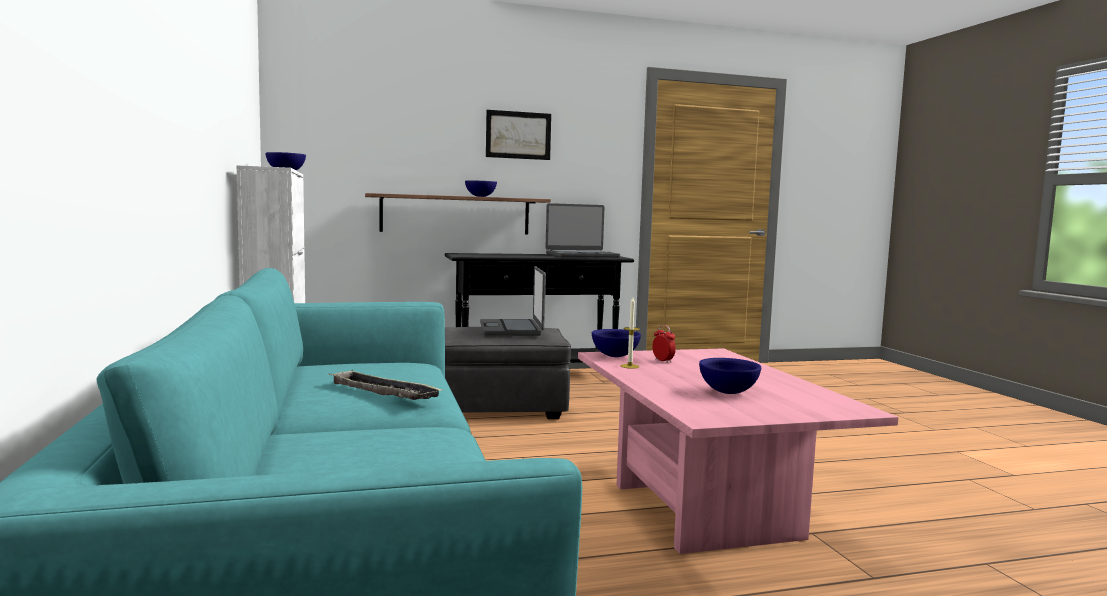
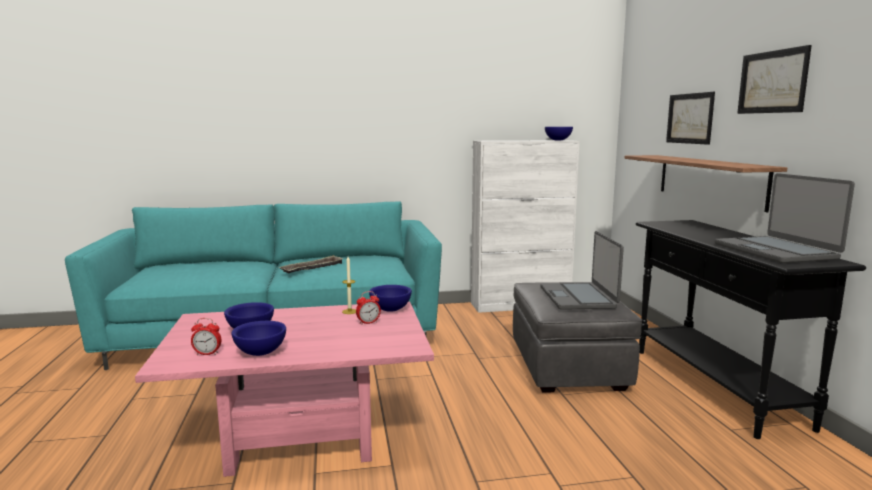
camera: 95 degrees right, 5 degrees up
blue bowl [465,181,497,197] -> blue bowl moved to [231,321,286,356]
laptop [480,266,546,336] -> laptop turned 90 degrees counterclockwise [541,231,624,310]
none -> alarm clock [191,318,222,355]
none -> picture [666,92,715,145]

